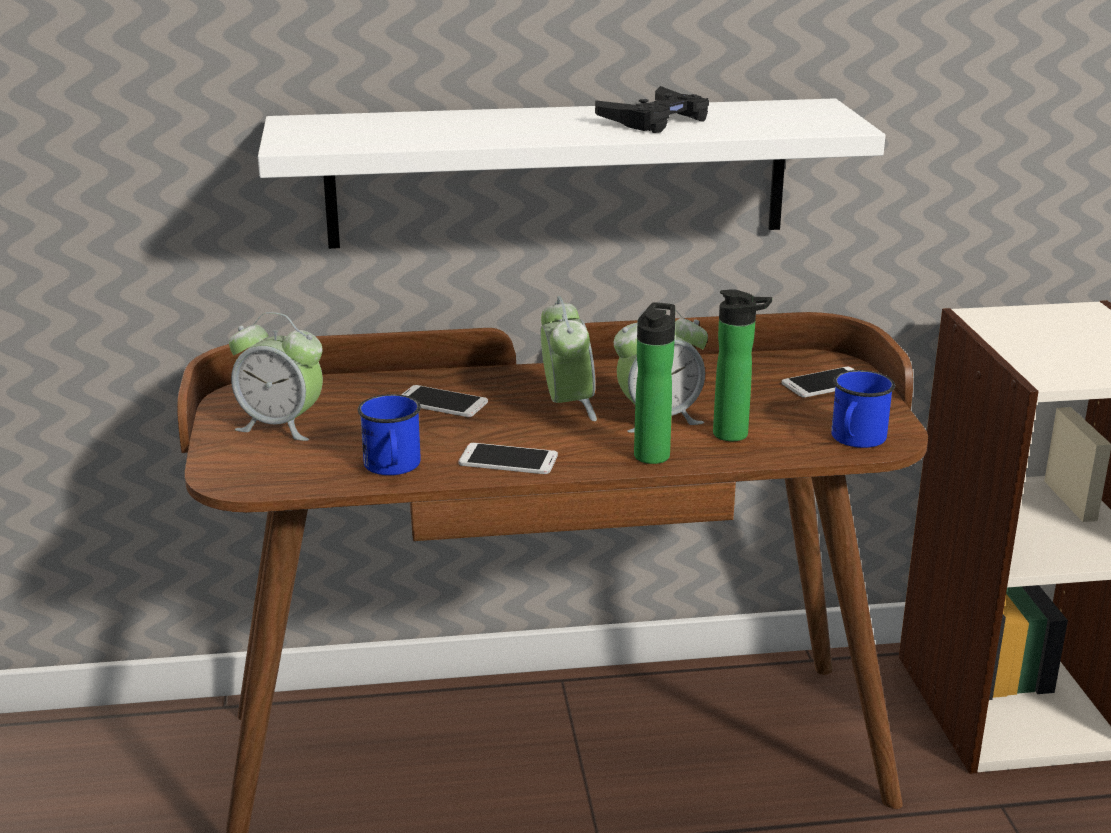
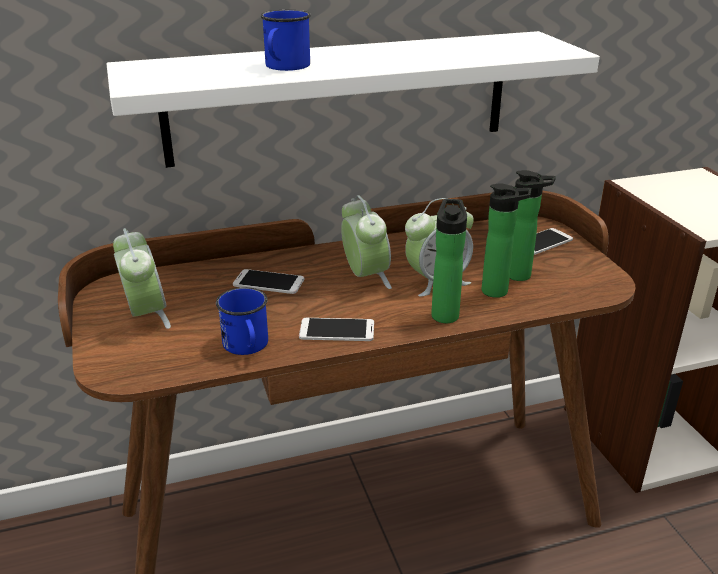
camera: 10 degrees left, 5 degrees up
alarm clock [229,312,323,441] -> alarm clock turned 120 degrees counterclockwise [113,228,171,329]
black game controller [595,86,709,133] -> none
blue mug [831,370,895,448] -> blue mug moved to [260,10,311,71]
none -> bottle [510,170,556,281]

